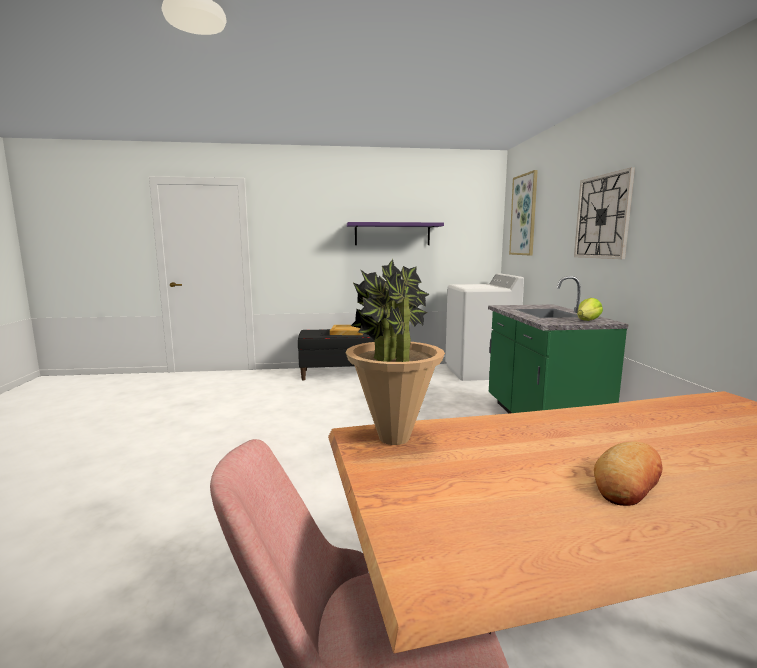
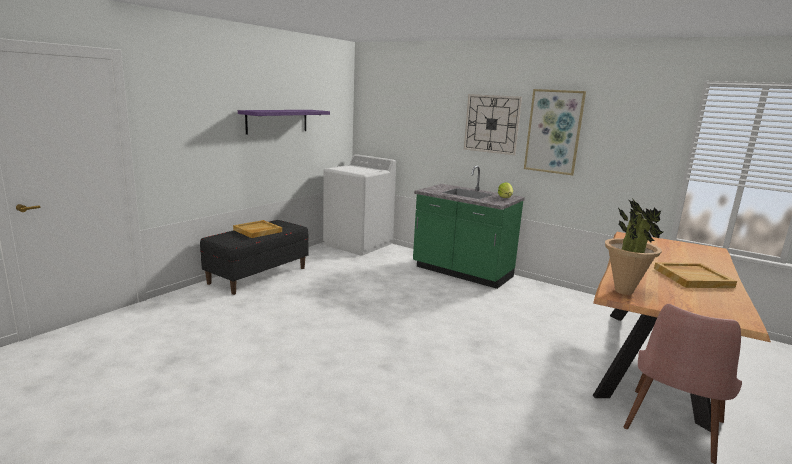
camera: 50 degrees left, 5 degrees up
picture [509,170,538,255] -> picture moved to [524,89,586,176]
bread [594,441,662,506] -> beige tray [654,262,737,288]

